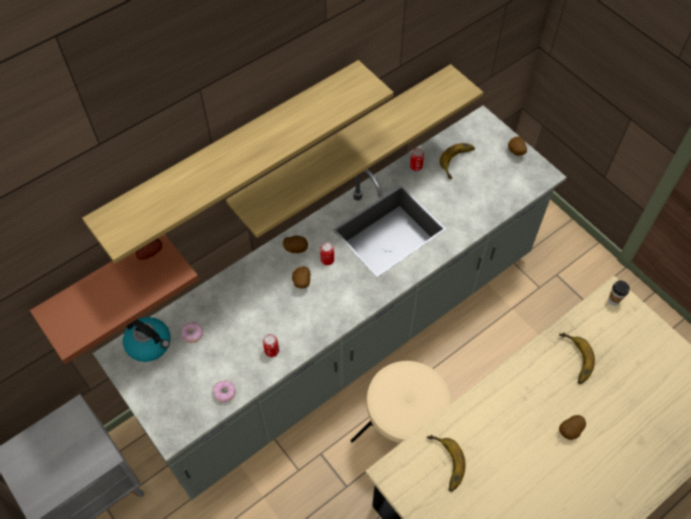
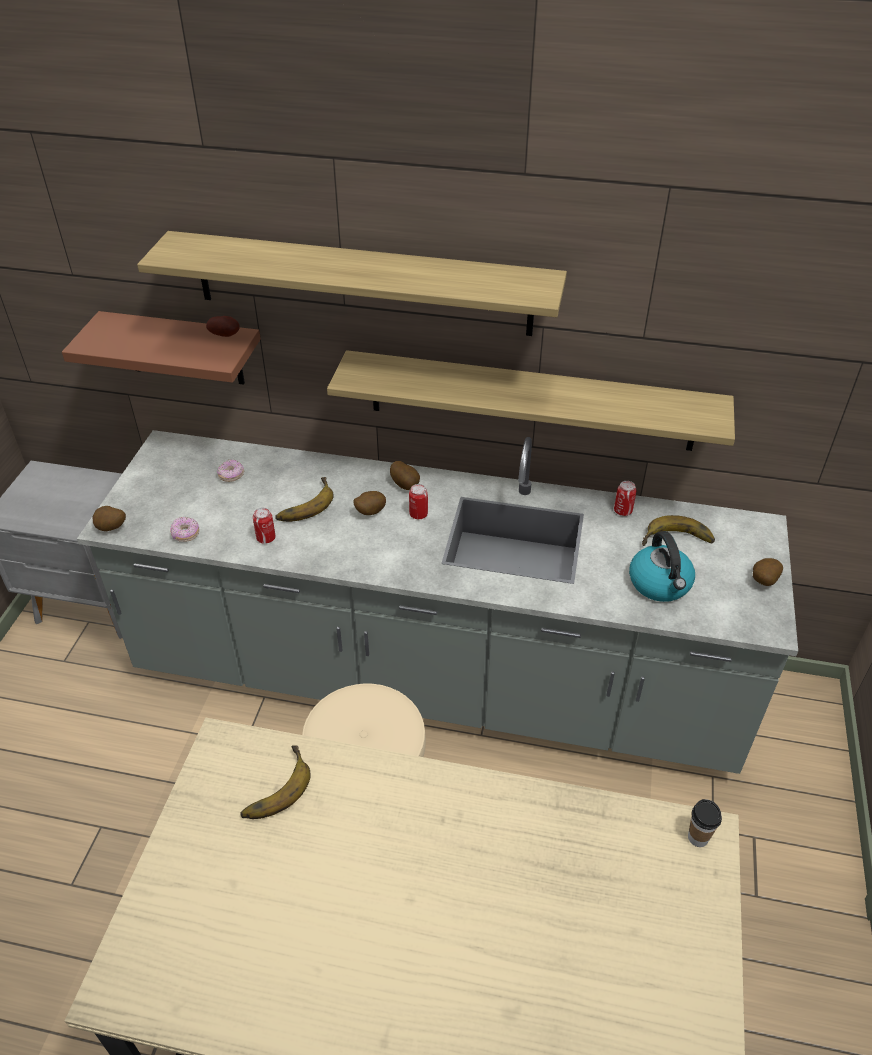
camera: 50 degrees right, 15 degrees down
kettle [123,317,170,362] -> kettle moved to [629,531,695,602]
banana [559,332,595,384] -> banana moved to [275,477,334,522]
potato [559,415,586,440] -> potato moved to [92,506,126,531]

